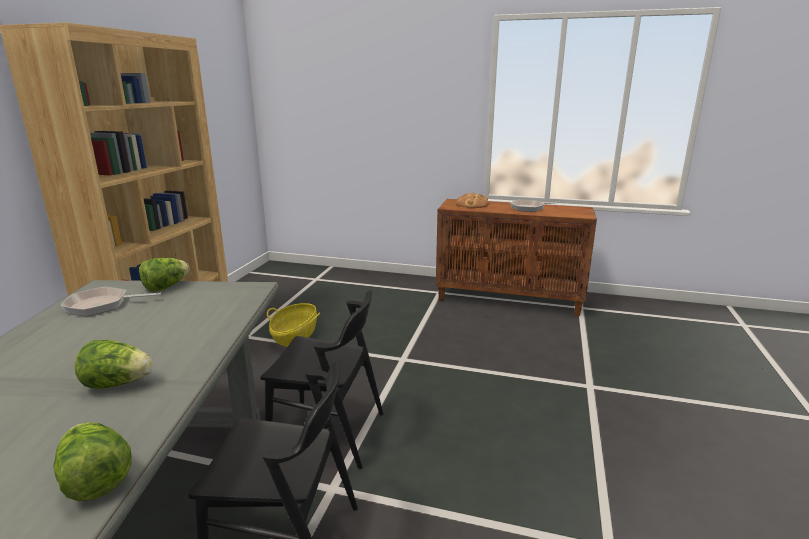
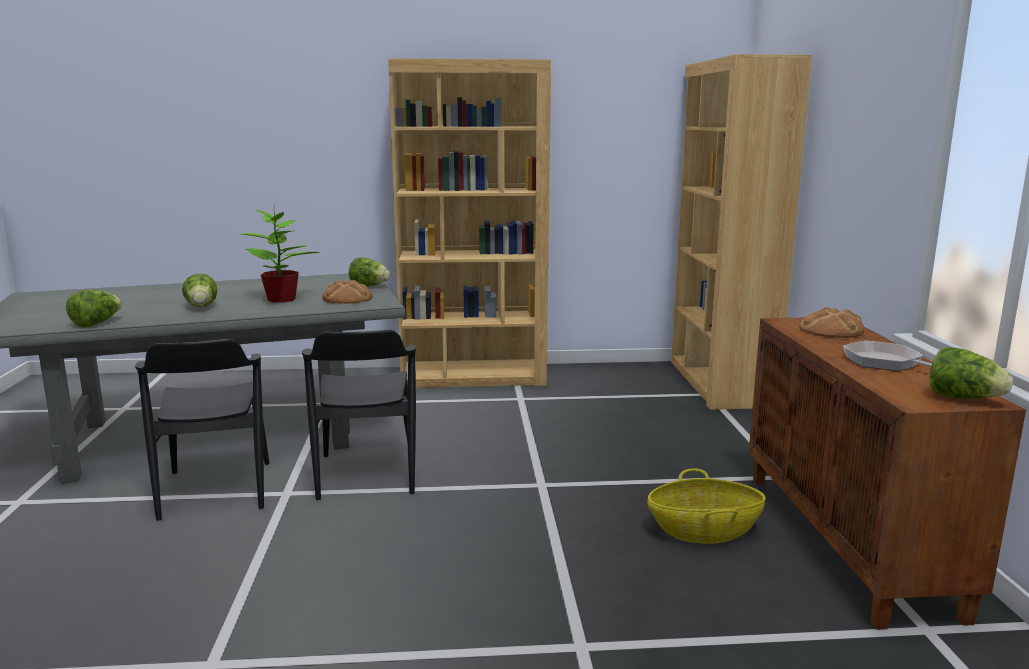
camera: 70 degrees right, 5 degrees down
frying pan [61,287,161,316] -> none
basket [267,303,320,347] -> basket moved to [647,468,766,544]
none -> potted plant [241,210,320,303]
none -> bread [322,280,372,304]
none -> brown bookcase [671,54,812,410]
none -> lettuce [930,347,1013,399]

